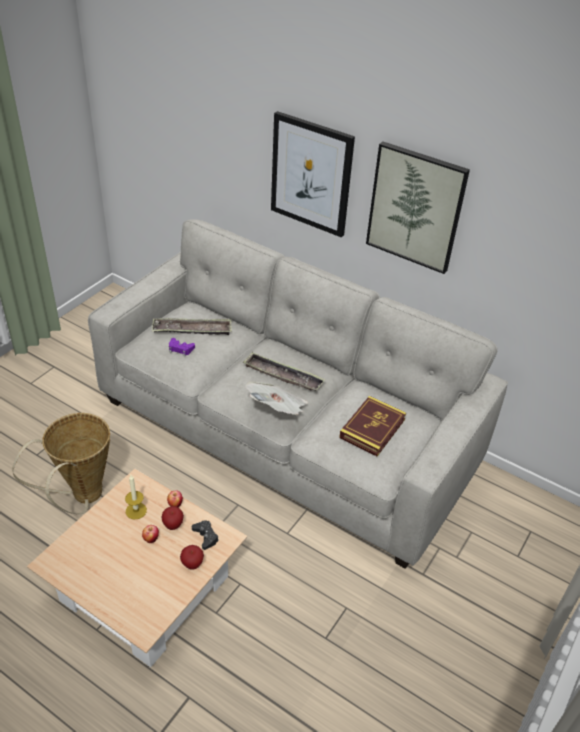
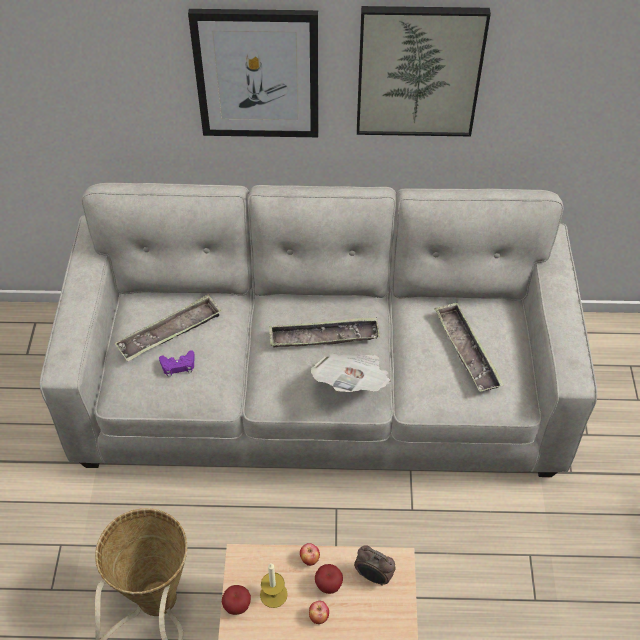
camera: 30 degrees left, 10 degrees up
apple [180,545,204,570] -> apple moved to [222,585,251,615]
black game controller [192,520,219,550] -> alarm clock [354,545,396,586]
book [339,396,406,456] -> tray [434,302,504,391]

